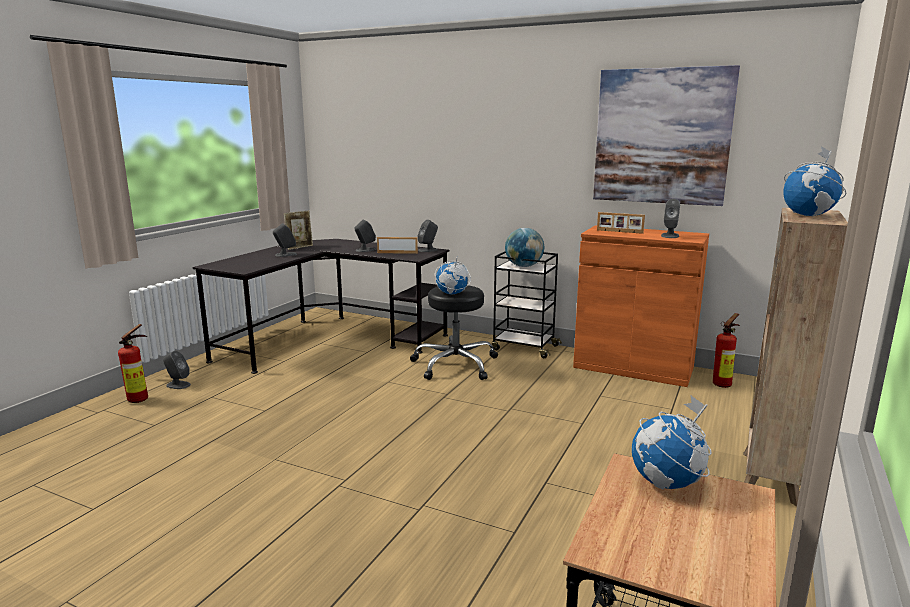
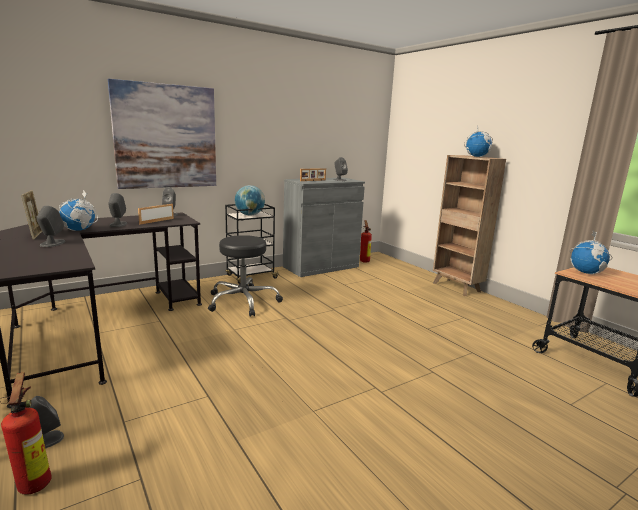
camera: 60 degrees left, 0 degrees up
globe [435,258,471,294] -> globe moved to [59,190,98,231]
orange cabinet [573,225,709,387] -> grey cabinet [283,178,365,277]
picture [593,65,740,206] -> picture moved to [108,79,216,189]

